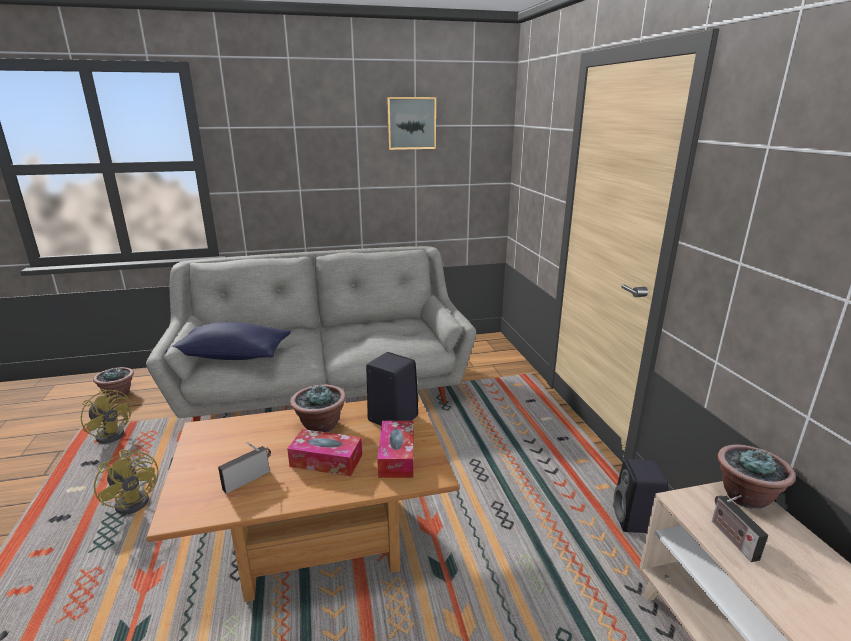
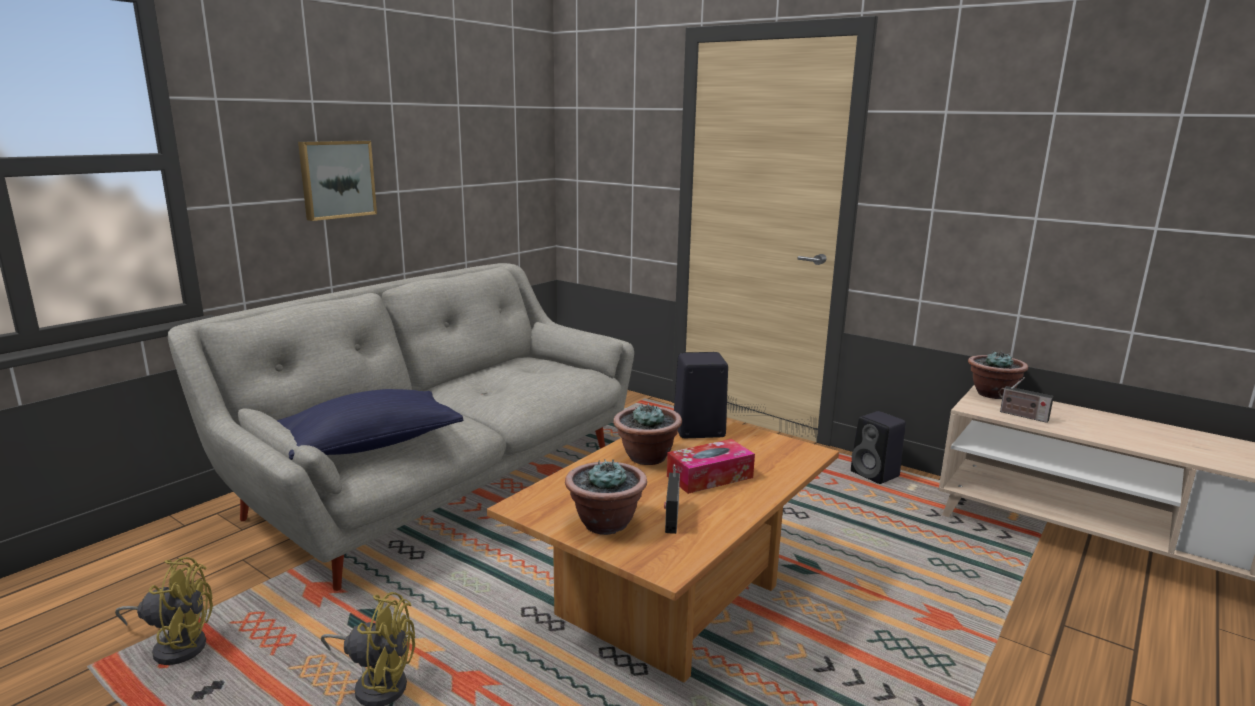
camera: 40 degrees left, 5 degrees down
potted plant [93,367,134,398] -> potted plant moved to [565,459,647,535]
tissue box [377,421,414,478] -> none
picture [387,97,436,150] -> picture moved to [298,141,377,221]

